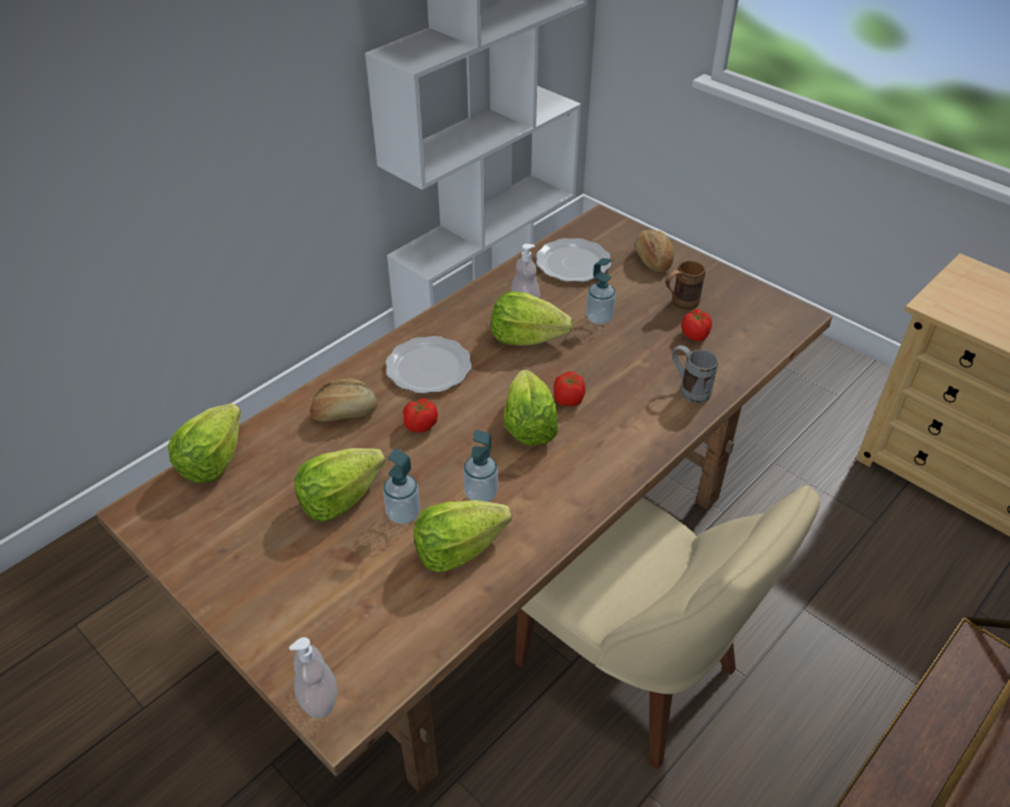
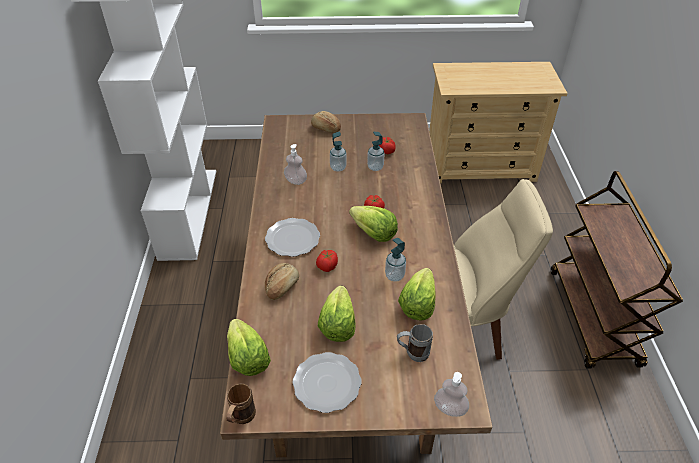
camera: 45 degrees left, 0 degrees up
soap dispenser [383,449,420,524] -> soap dispenser moved to [367,132,385,171]
lettuce [491,291,573,346] -> none
plate [536,238,611,282] -> plate moved to [293,352,361,413]
brown mug [666,261,705,310] -> brown mug moved to [226,384,256,424]
grey mug [672,345,718,404] -> grey mug moved to [397,324,433,362]

